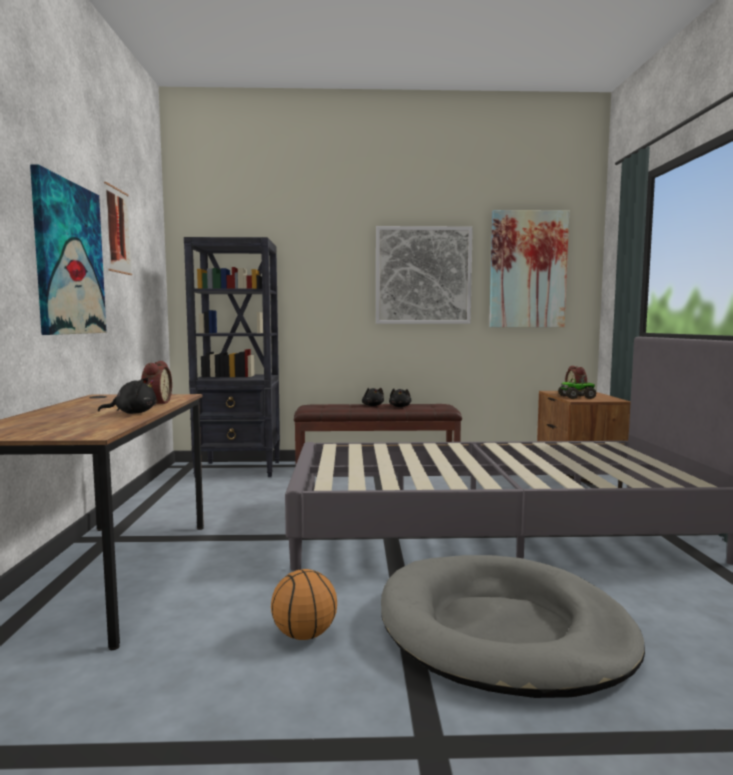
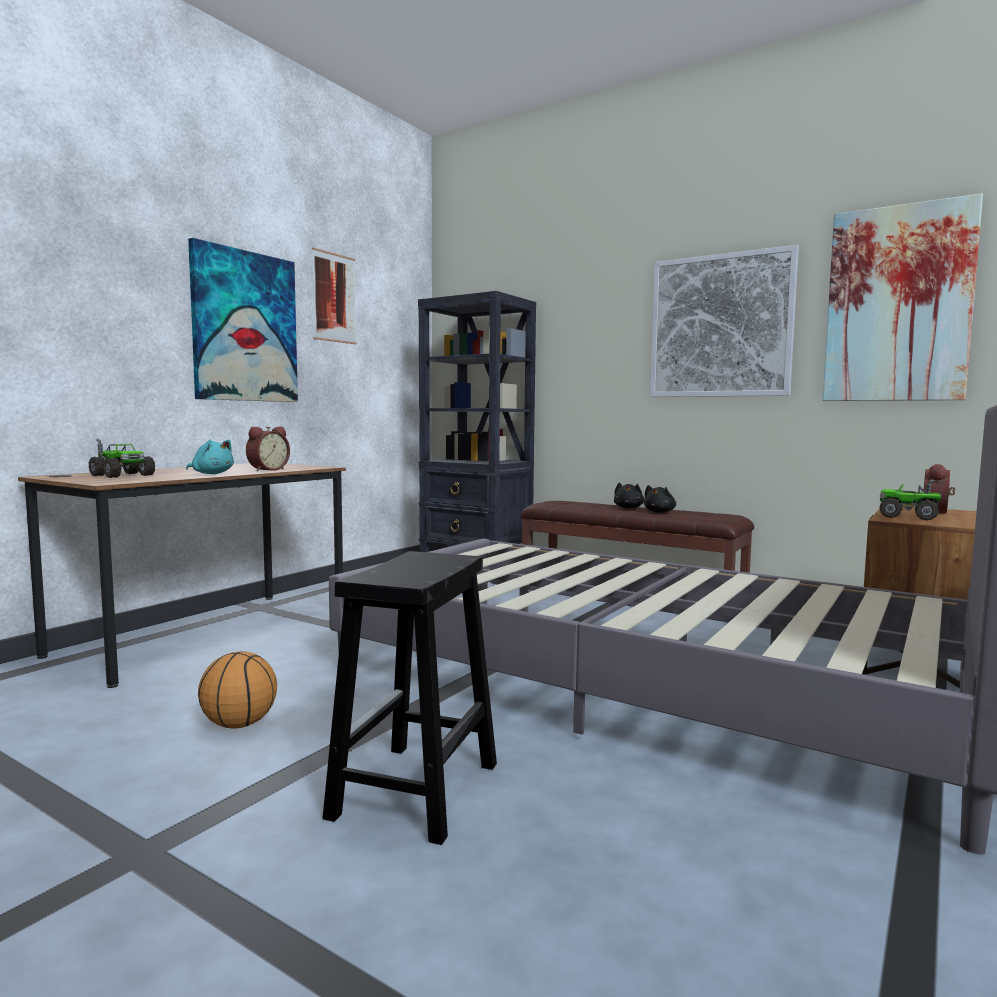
camera: 35 degrees right, 0 degrees up
black plush toy [98,378,157,414] -> turquoise plush toy [186,439,234,474]
grey dog bed [381,555,645,698] -> black stool [323,551,497,845]
none -> toy truck [89,439,155,478]

